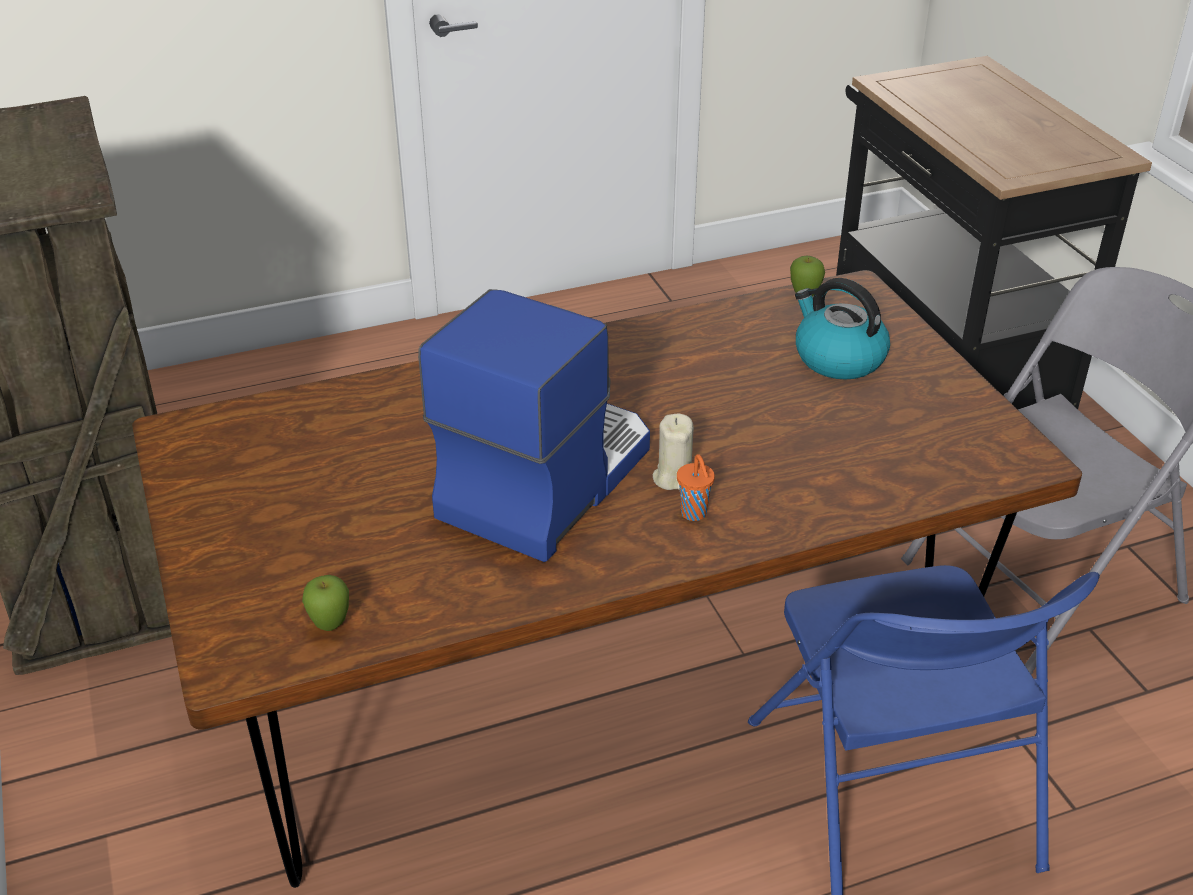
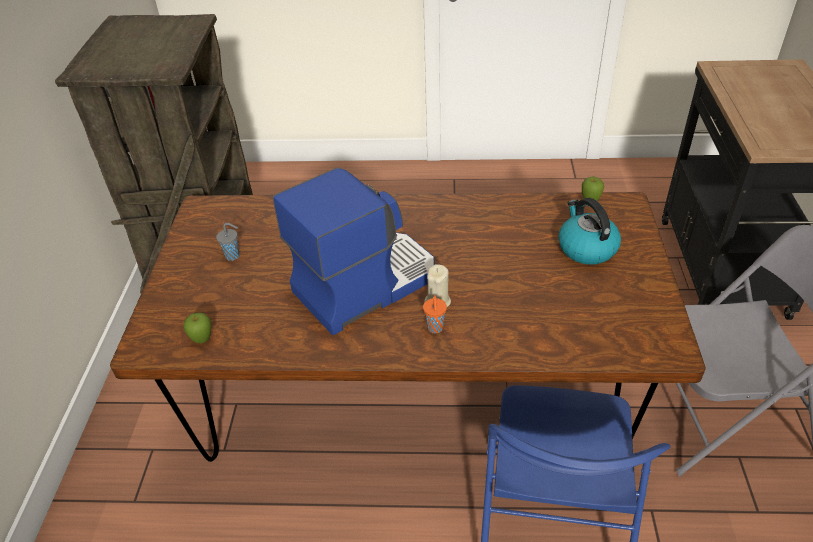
camera: 25 degrees right, 5 degrees up
none -> grey cup [216,223,239,261]

